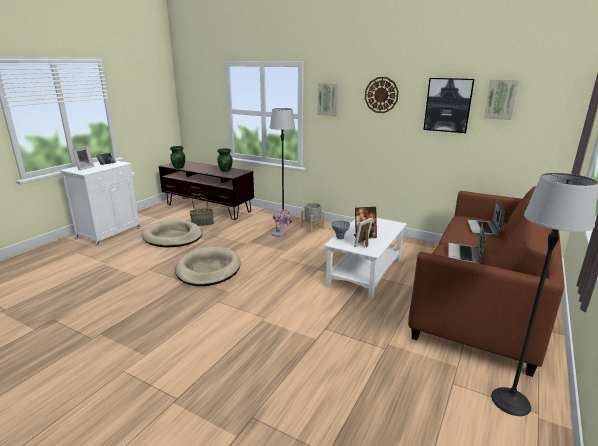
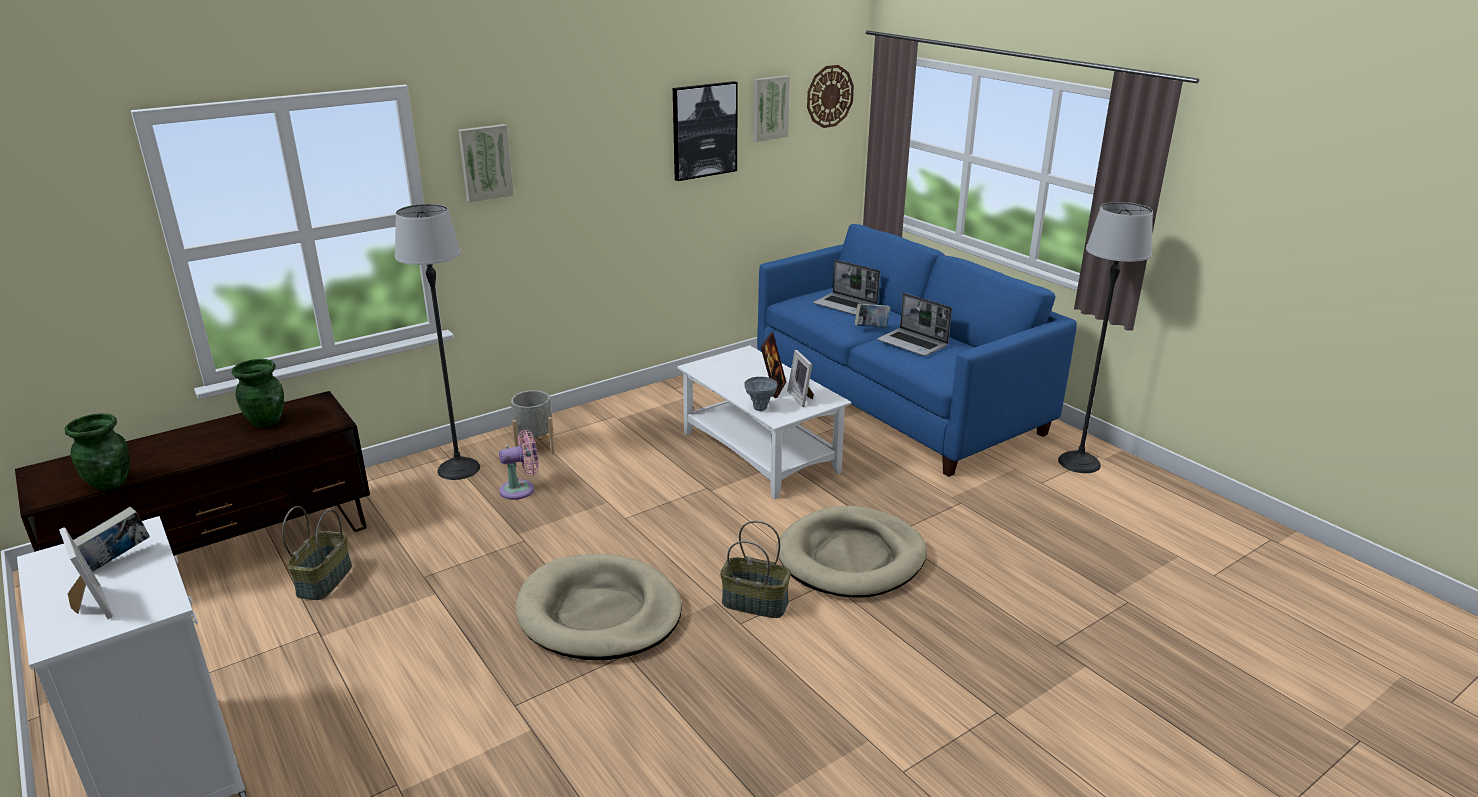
camera: 65 degrees left, 5 degrees up
beige dog bed [142,220,202,248] -> beige dog bed moved to [777,506,927,598]
wall clock [365,77,399,113] -> wall clock moved to [807,65,854,128]
brown sofa [408,186,564,377] -> blue sofa [757,224,1077,477]
none -> basket [720,521,791,618]
none -> book [855,303,891,328]

